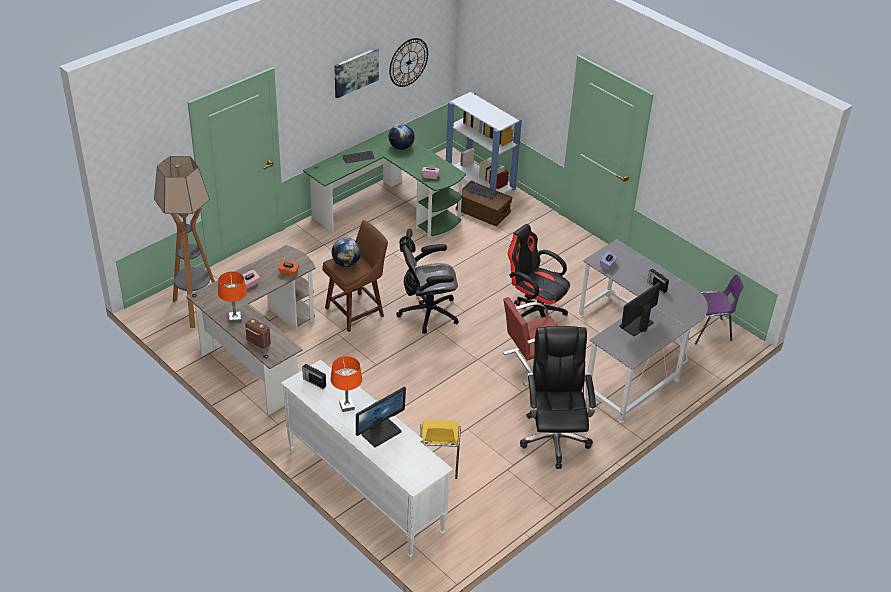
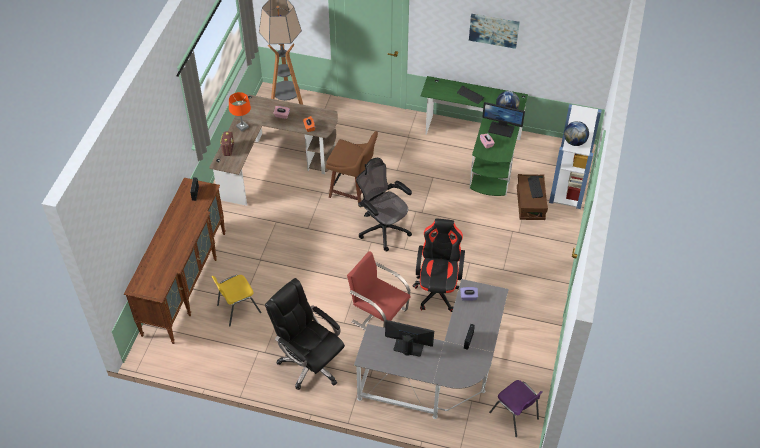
camera: 60 degrees right, 10 degrees up
white cabinet [281,360,453,560] -> brown cabinet [124,178,226,344]
orange table lamp [331,356,362,412] -> none
globe [332,238,361,267] -> globe moved to [564,121,589,146]
monitor [356,387,406,447] -> monitor moved to [483,102,525,137]
wall clock [389,38,428,87] -> none
black office chair [520,326,596,469] -> black office chair turned 105 degrees counterclockwise [265,278,345,390]

